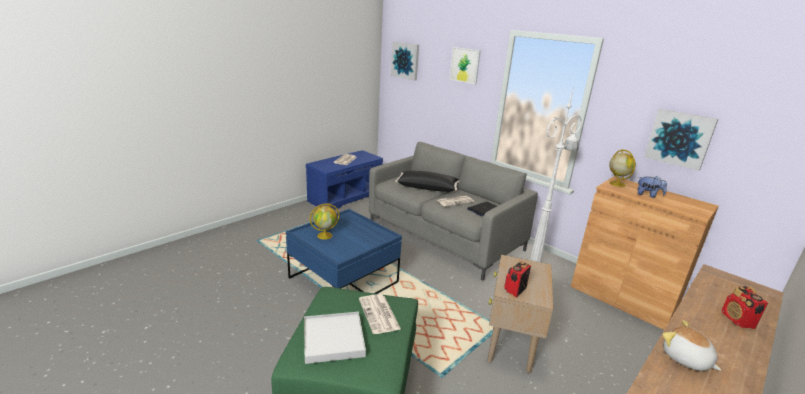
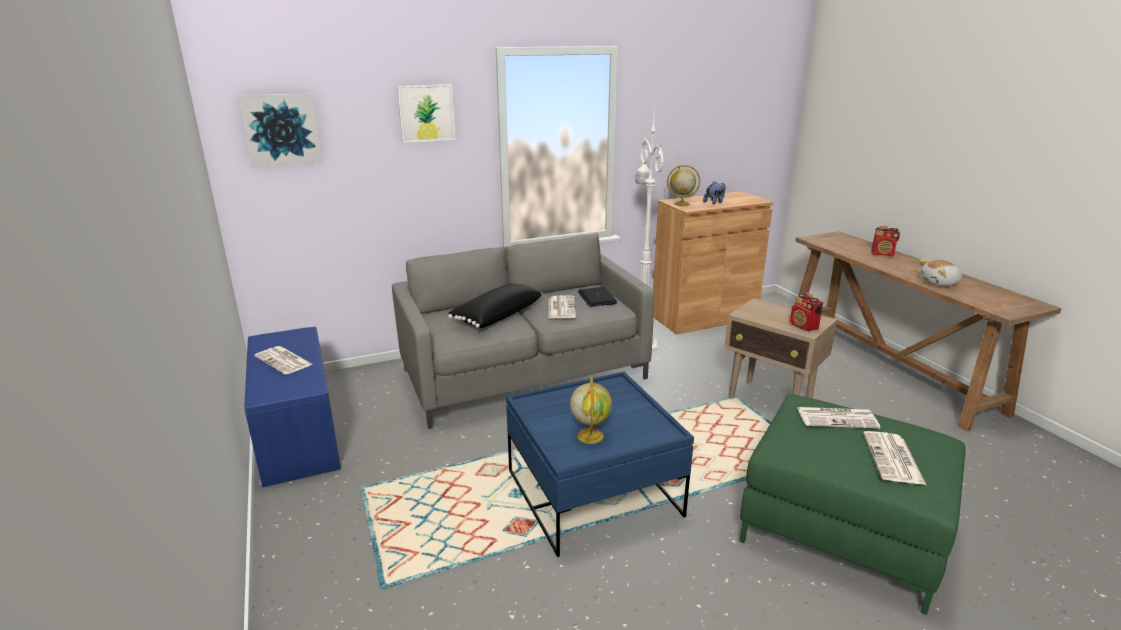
camera: 65 degrees left, 0 degrees up
white tray [304,312,366,364] -> newspaper [863,431,926,485]
picture [644,109,718,171] -> none

